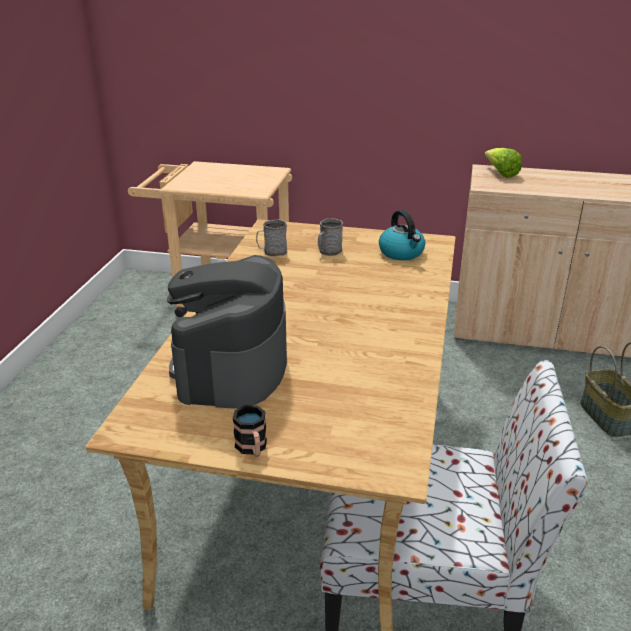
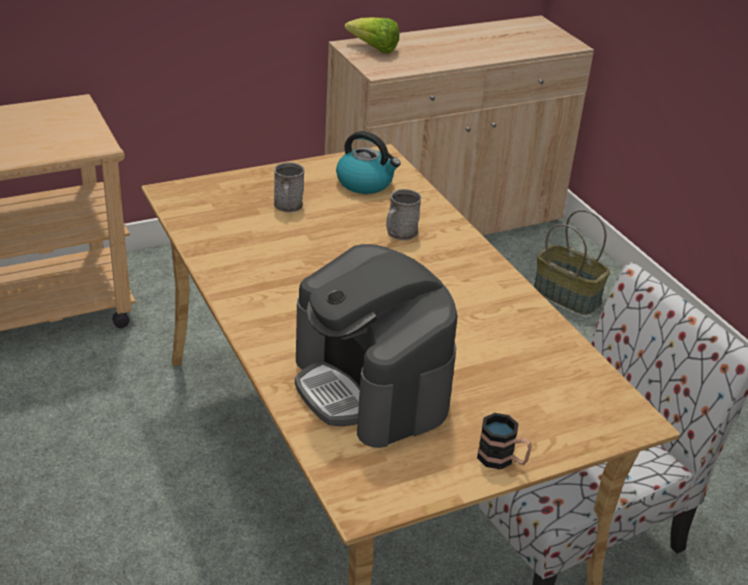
camera: 40 degrees left, 5 degrees up
grey mug [256,219,287,257] -> grey mug moved to [386,189,422,241]

